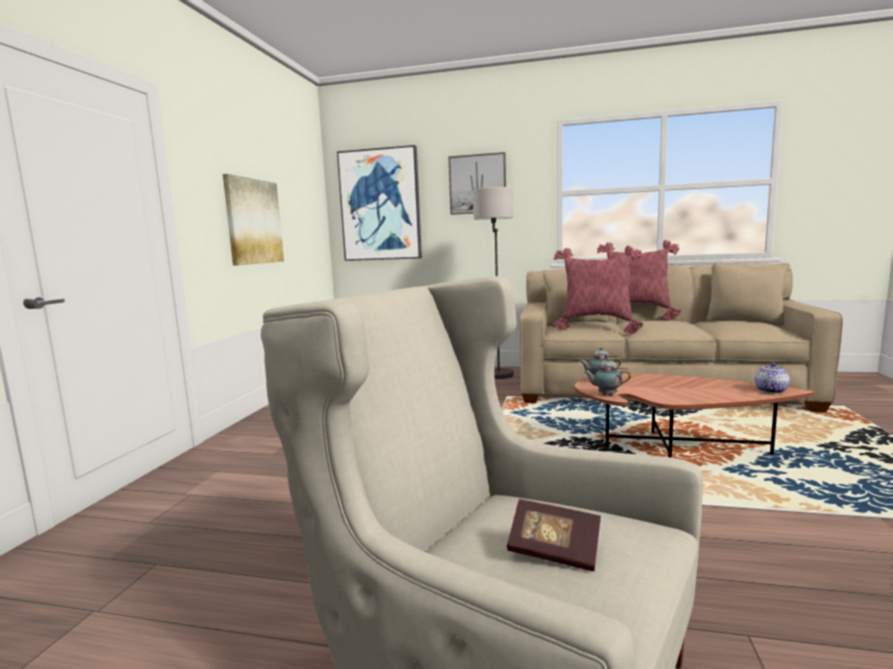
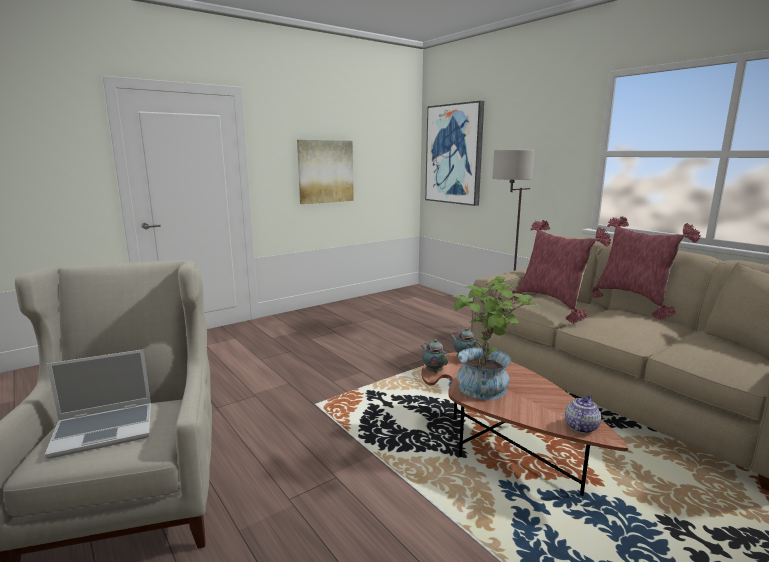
camera: 40 degrees right, 5 degrees up
picture [448,152,506,215] -> none
book [507,499,601,571] -> laptop [45,349,151,459]
teapot [754,363,790,394] -> teapot turned 45 degrees counterclockwise [565,394,601,433]
none -> potted plant [452,276,541,400]

